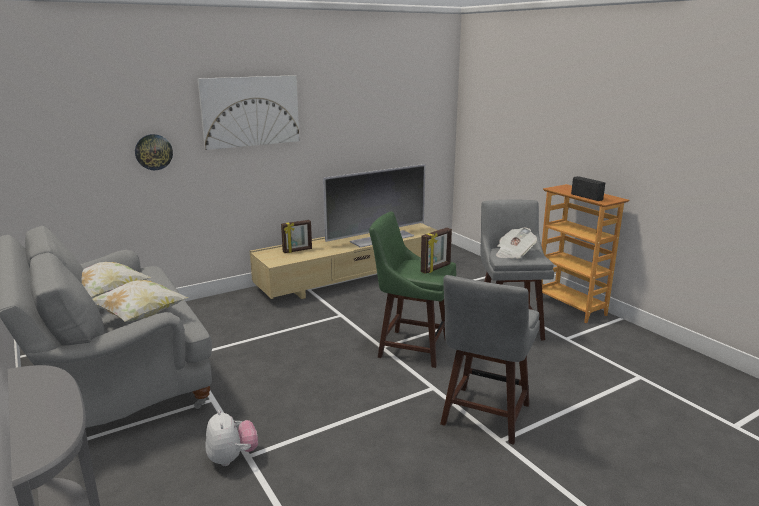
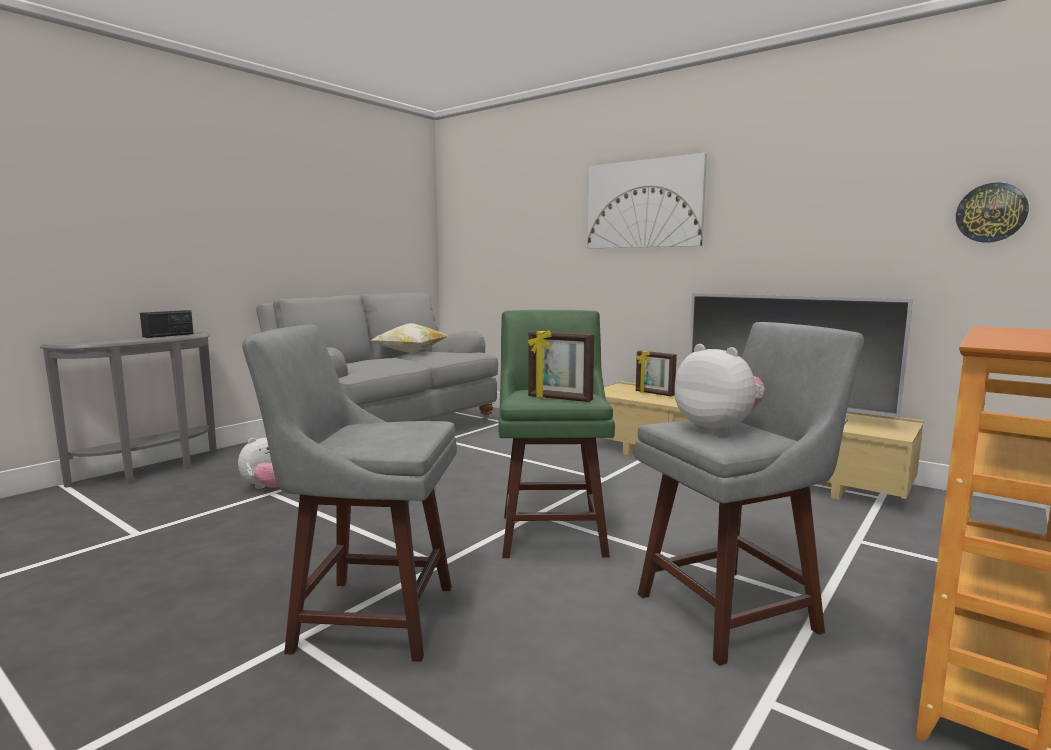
camera: 70 degrees right, 10 degrees down
pillow [93,280,189,322] -> none
wall clock [135,134,173,170] -> wall clock moved to [956,182,1029,243]
newspaper [496,228,537,259] -> plush toy [674,344,766,436]
radio [571,176,605,201] -> radio moved to [140,310,193,338]

